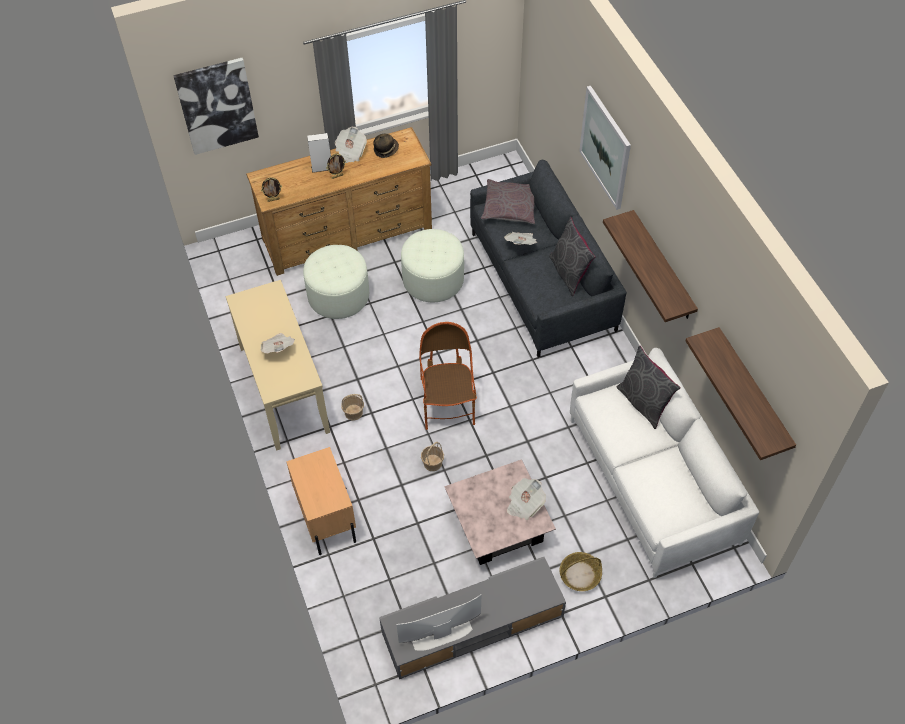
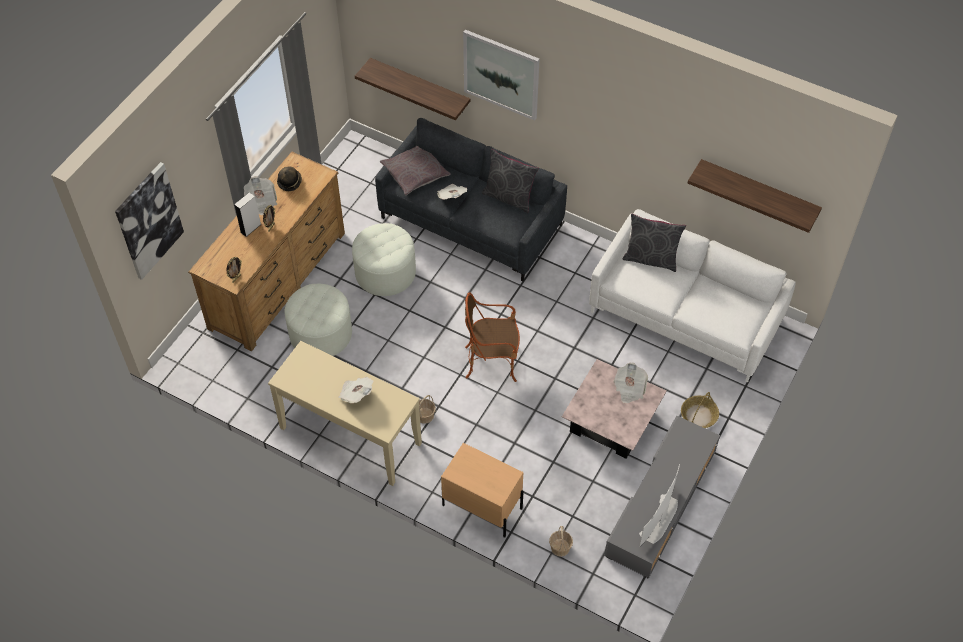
camera: 40 degrees left, 0 degrees up
armchair [419,322,477,430] -> armchair turned 45 degrees counterclockwise [465,292,520,382]
basket [421,442,444,471] -> basket moved to [549,526,573,557]
shelf [603,210,698,322] -> shelf moved to [355,58,470,120]

